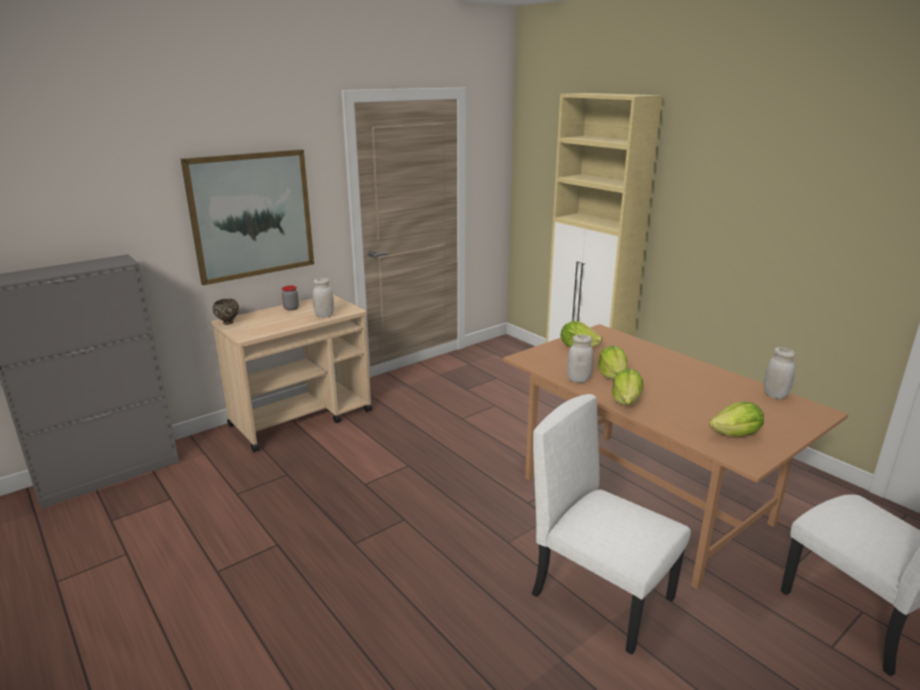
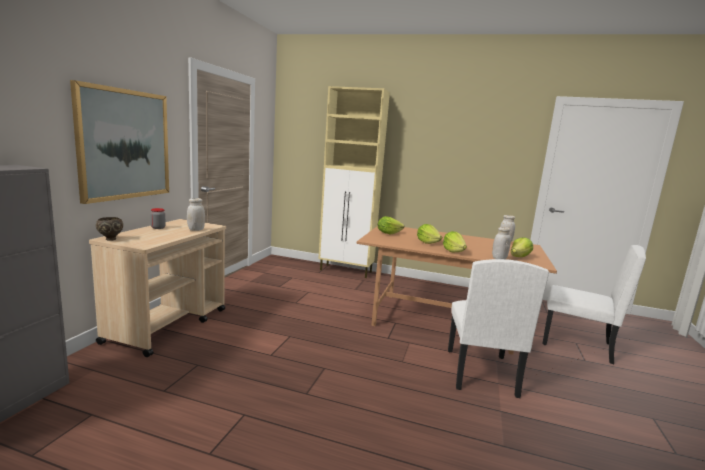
camera: 35 degrees left, 10 degrees down
white chair [532,394,691,655] -> white chair turned 90 degrees counterclockwise [448,259,549,398]
white jar [567,334,594,383] -> white jar moved to [492,227,511,259]

